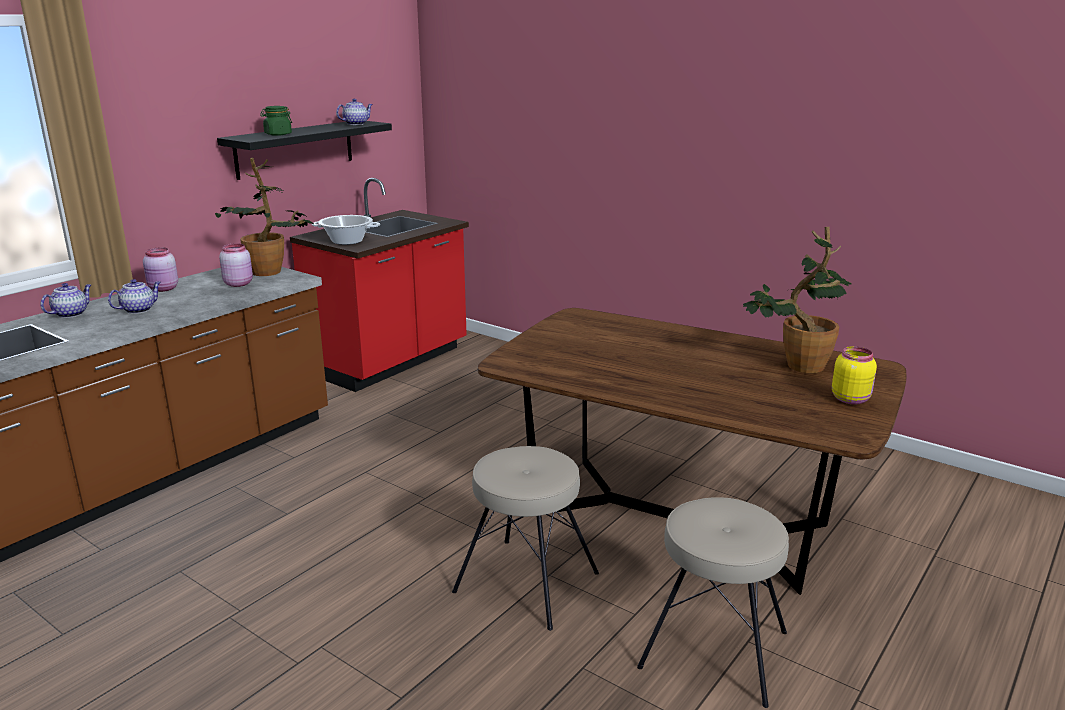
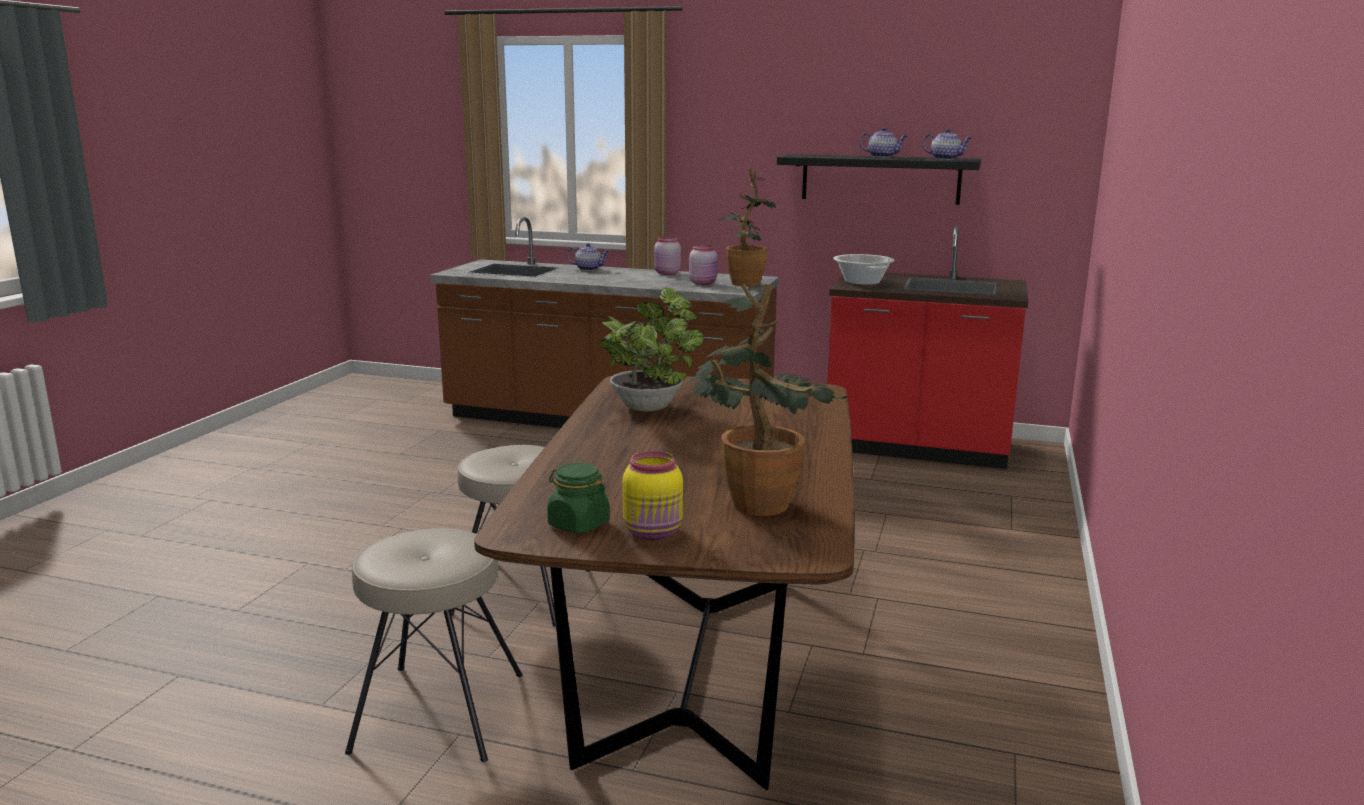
camera: 70 degrees right, 5 degrees down
teapot [108,279,161,314] -> teapot moved to [859,128,907,157]
green jar [260,106,292,136] -> green jar moved to [547,463,609,534]
none -> potted plant [598,287,704,412]

